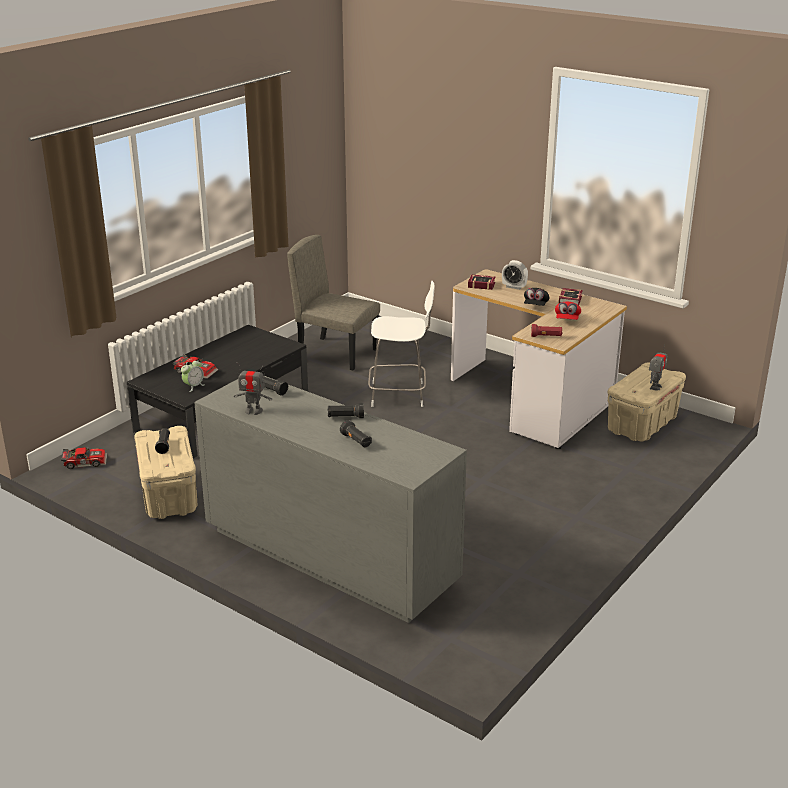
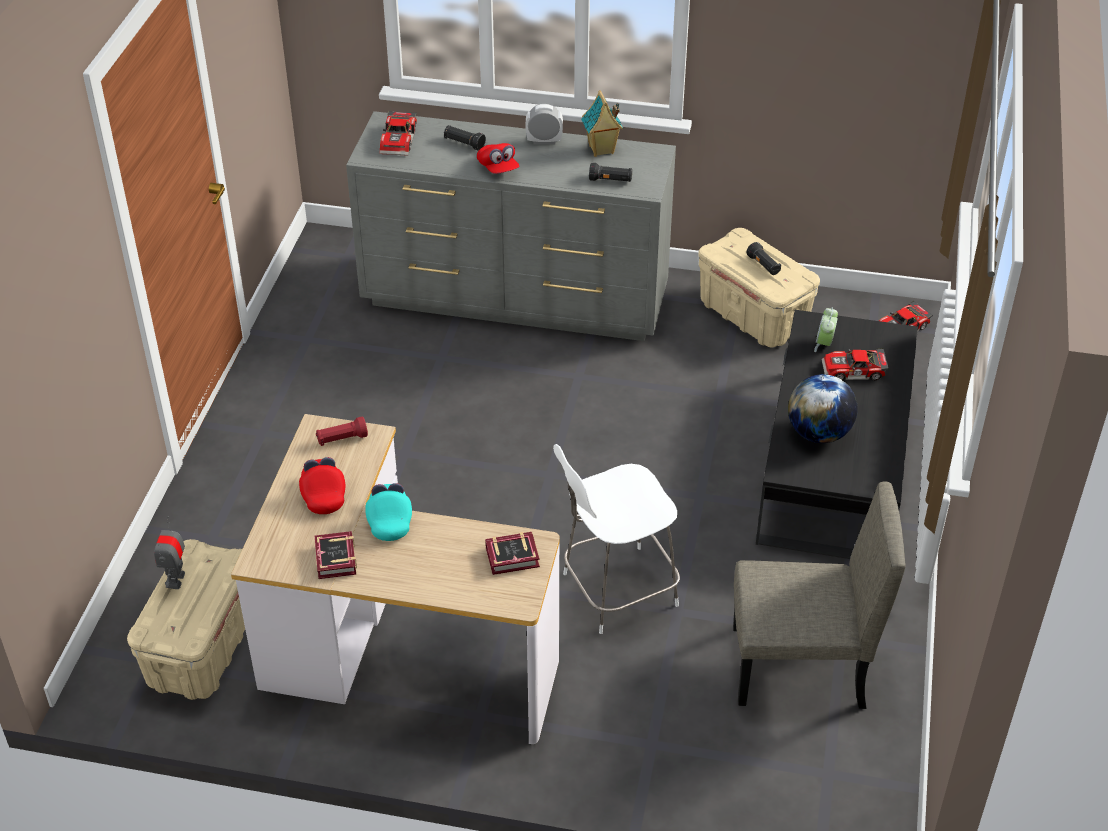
camera: 155 degrees right, 15 degrees up
toy robot [234,362,272,415] -> toy house [581,90,624,157]
black flashlight [327,403,364,418] -> red cap [477,143,520,174]
alarm clock [502,260,528,290] -> alarm clock moved to [525,104,563,145]
black cap [524,288,550,306] -> turquoise cap [365,483,412,541]
none -> toy car [379,111,417,156]
none -> globe [788,374,858,443]

